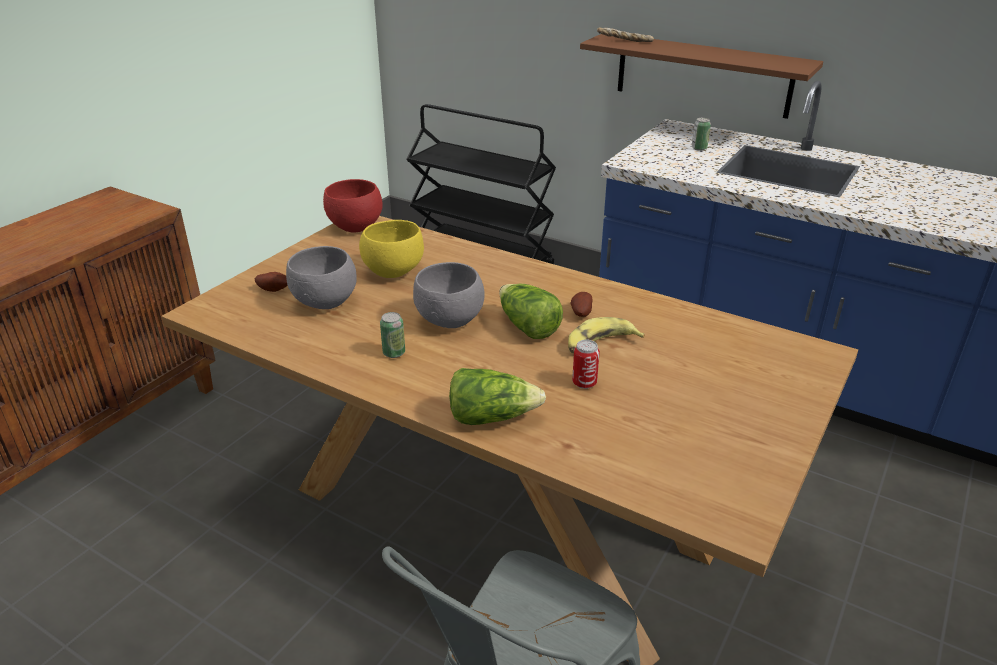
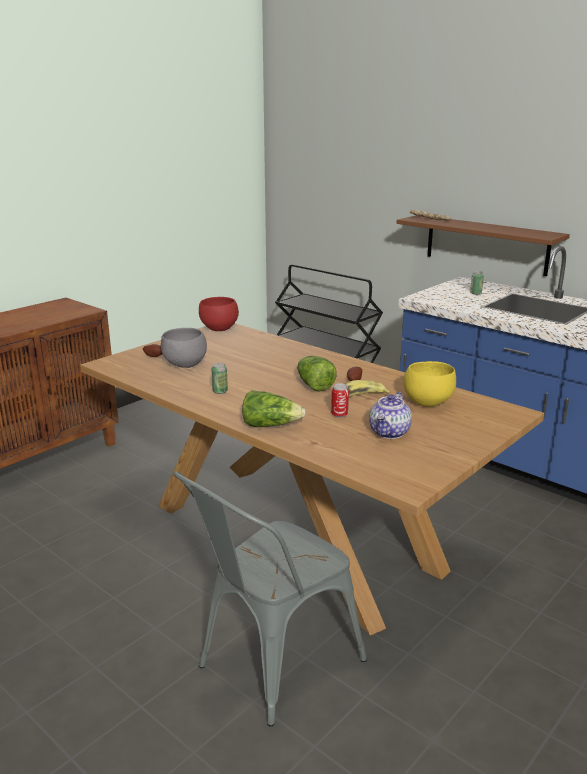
camera: 10 degrees right, 10 degrees down
yellow bowl [359,220,424,278] -> yellow bowl moved to [403,361,456,407]
grey bowl [413,262,484,328] -> none
none -> teapot [369,392,412,439]

